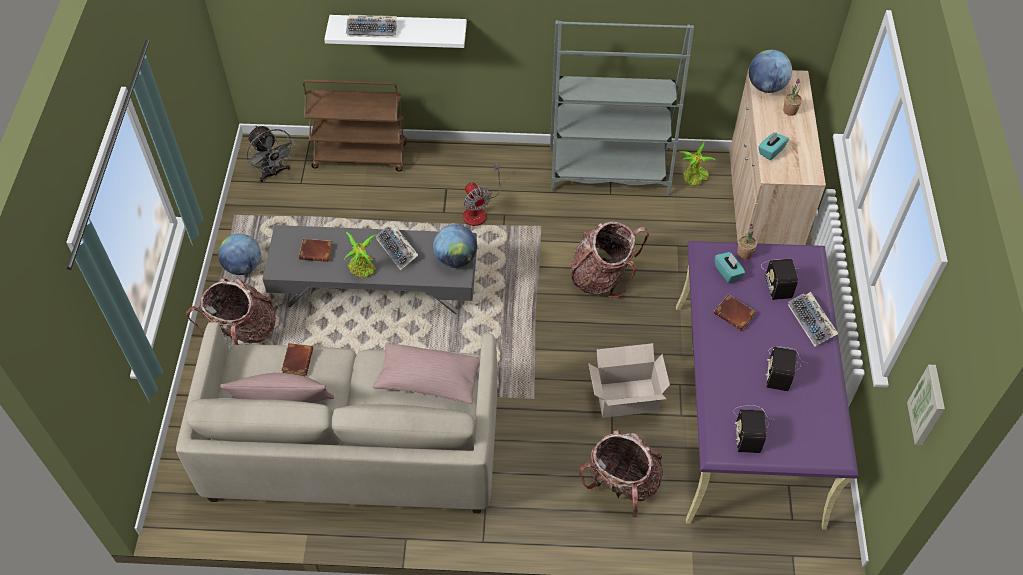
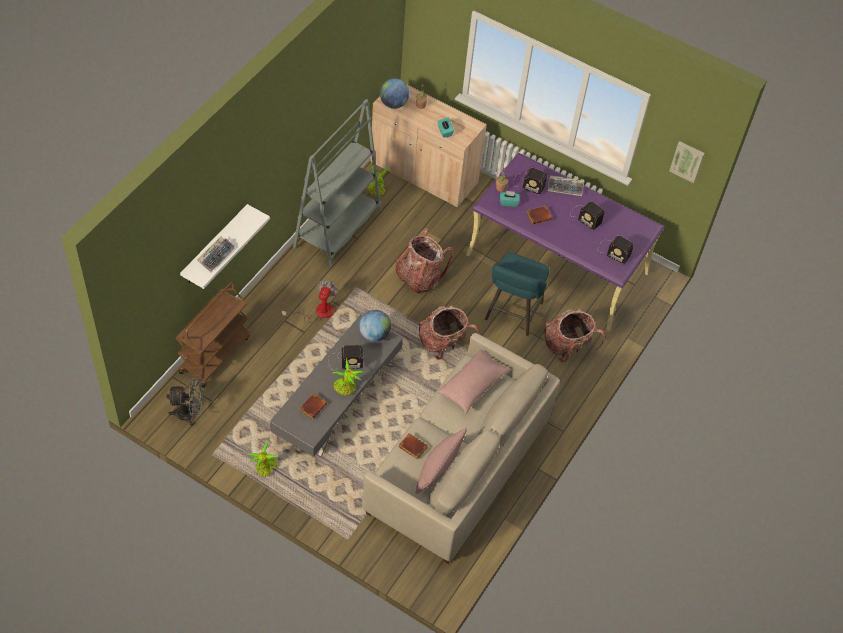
camera: 65 degrees left, 0 degrees up
backpack [186,278,276,345] -> backpack moved to [419,306,479,360]
globe [218,234,261,275] -> potted plant [247,441,278,477]
keyboard [376,224,418,270] -> radio [328,345,363,369]
fan [463,163,501,226] -> fan turned 75 degrees counterclockwise [282,280,338,323]
cardboard box [588,343,670,418] -> turquoise stool [485,253,549,336]

